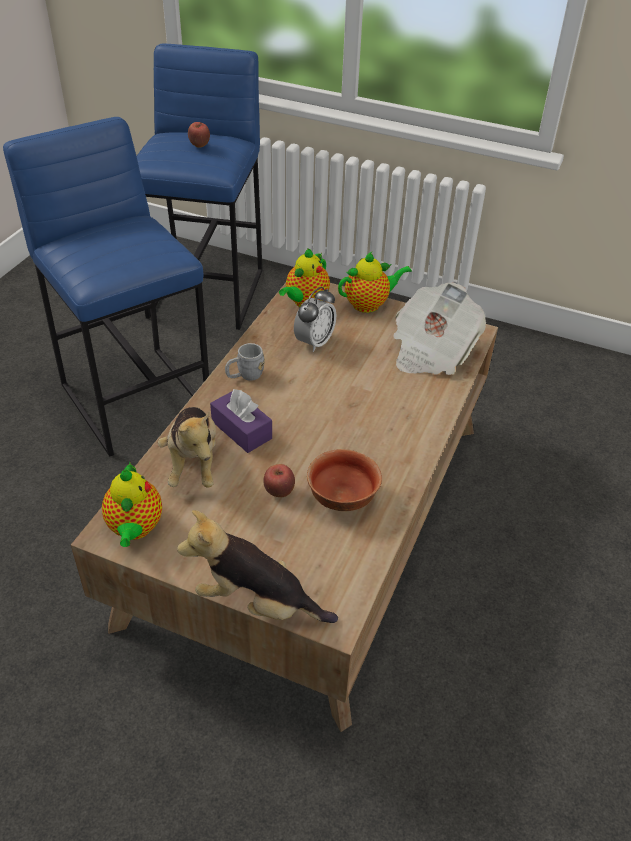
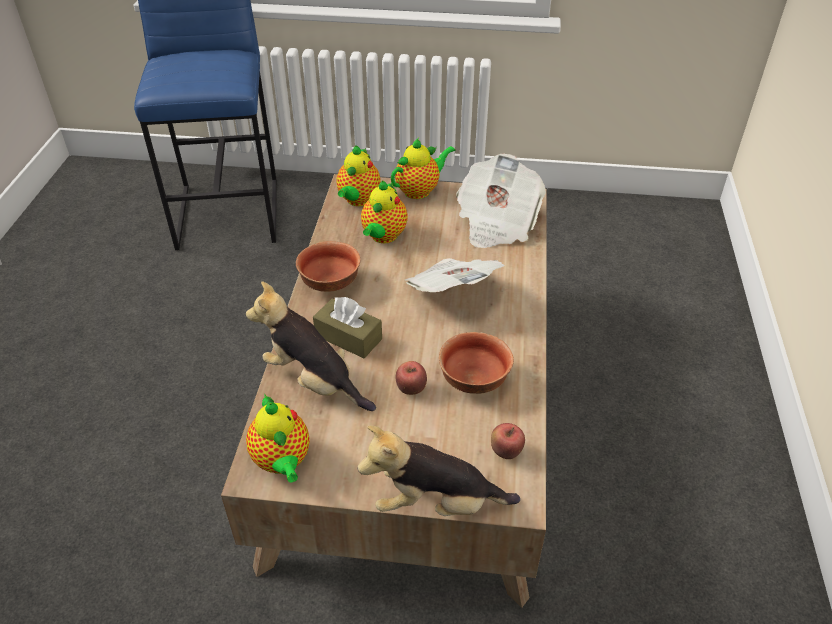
camera: 15 degrees left, 0 degrees up
blue stool [3,117,209,457] -> none
plush toy [158,407,216,488] -> plush toy turned 150 degrees clockwise [246,281,376,411]
apple [188,122,210,148] -> apple moved to [491,423,525,459]
purple tissue box [210,389,272,453] -> brown tissue box [313,297,382,358]
grey mug [225,343,265,381] -> bowl [296,241,360,292]
alarm clock [294,287,336,352] -> teapot [361,180,408,243]
none -> newspaper [405,258,505,292]

